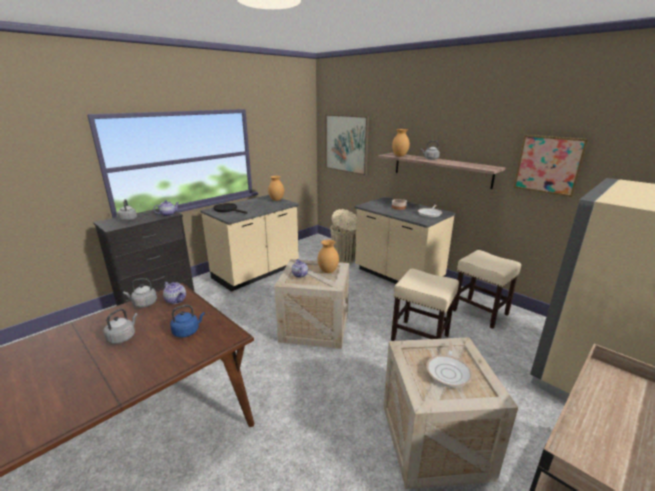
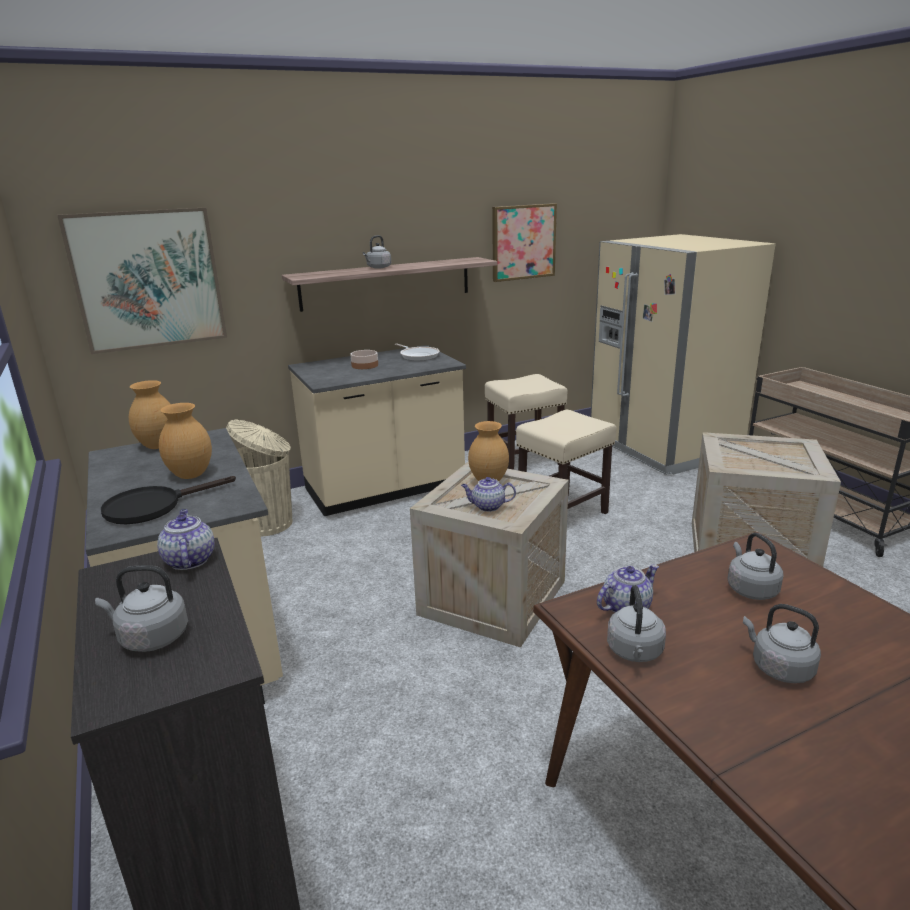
camera: 70 degrees left, 0 degrees up
blue kettle [170,304,205,337] -> grey kettle [727,533,784,600]
brown vase [392,129,410,156] -> brown vase moved to [159,403,212,479]
frying pan [426,341,473,388] -> none

